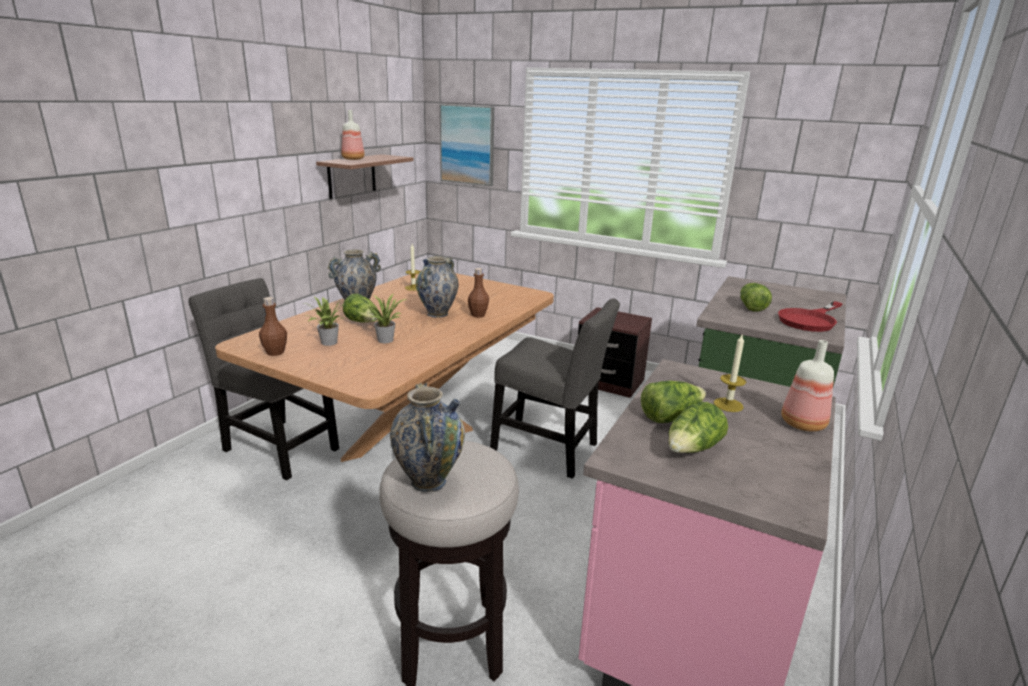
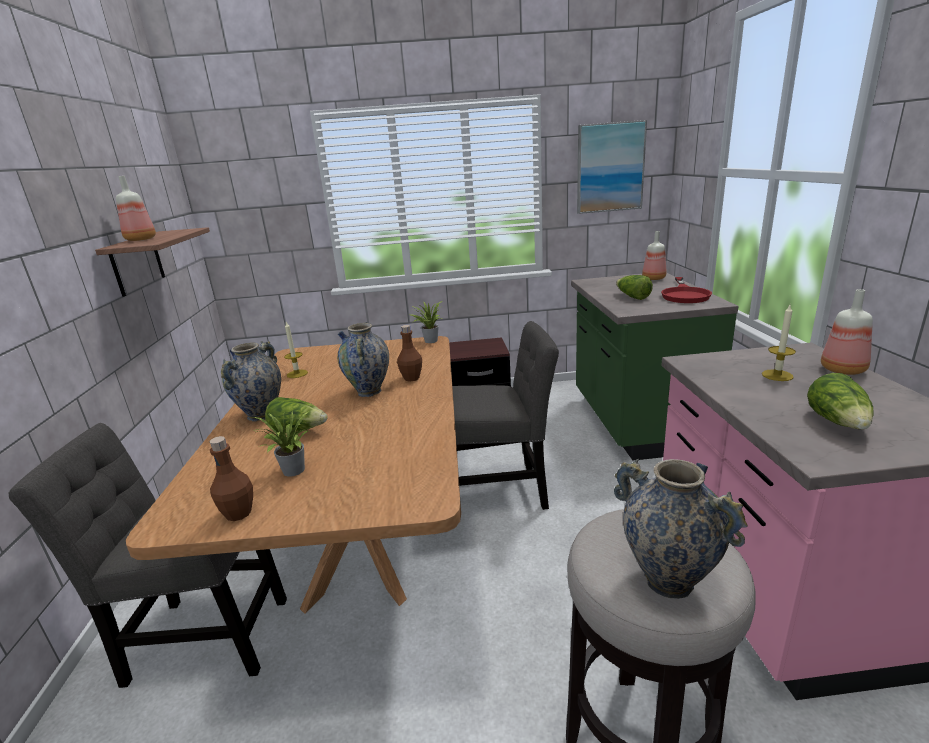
camera: 30 degrees left, 0 degrees up
potted plant [366,294,407,343] -> potted plant moved to [411,301,442,343]
picture [440,104,494,186] -> picture moved to [577,120,647,214]
lettuce [641,381,706,423] -> none
none -> bottle [642,231,666,280]

